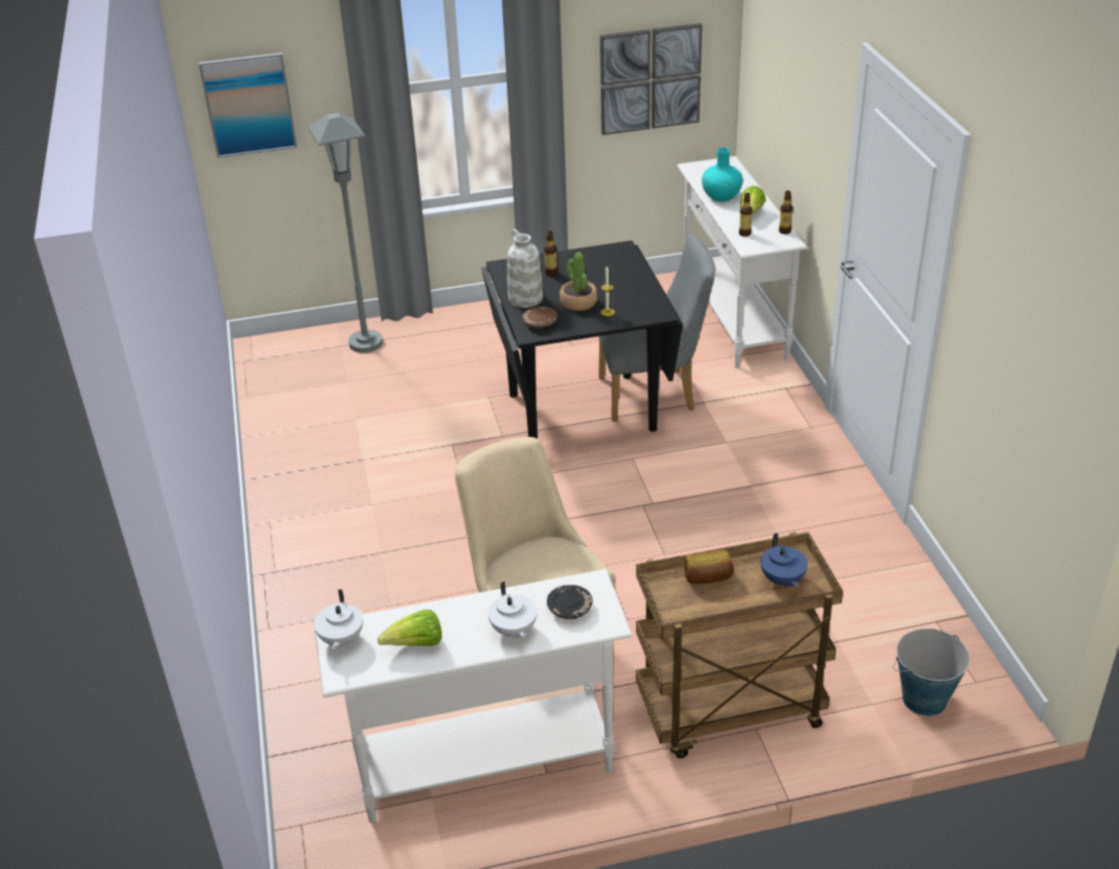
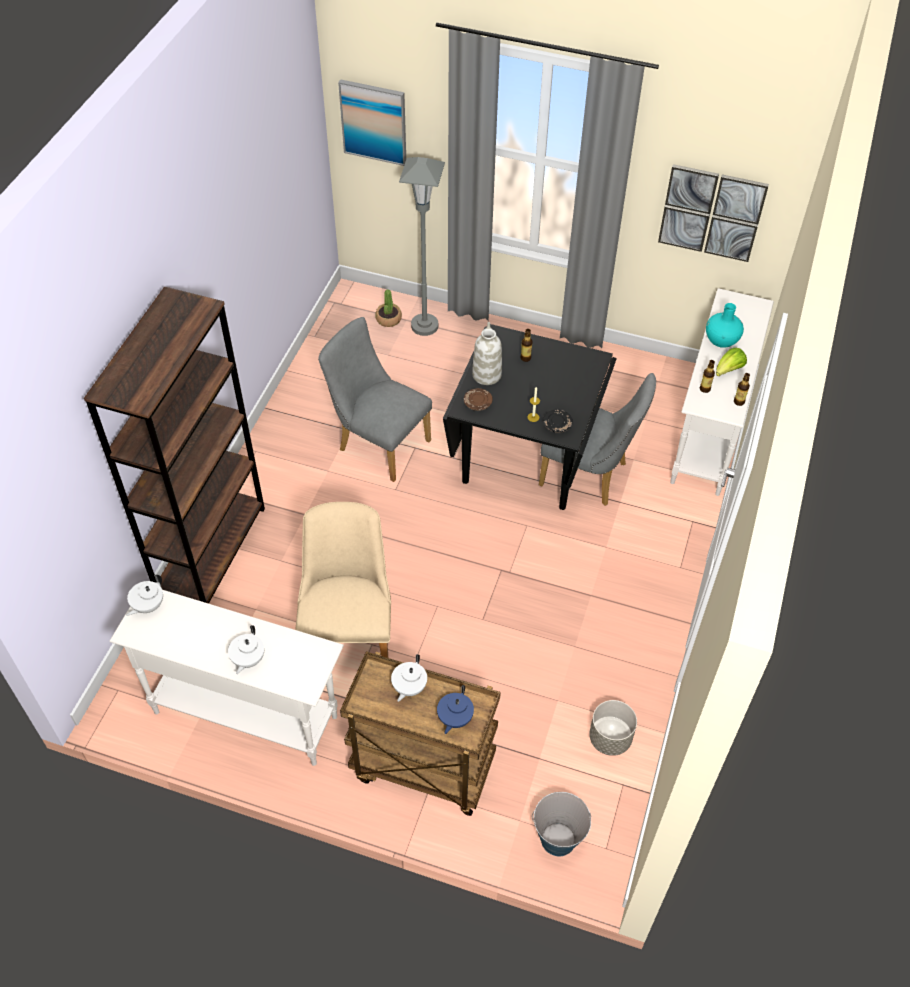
camera: 30 degrees right, 15 degrees up
lettuce [378,610,442,646] -> none
black plate [547,585,593,619] -> black plate moved to [543,409,573,433]
potted plant [559,252,598,311] -> potted plant moved to [375,290,402,327]
bread [685,550,734,584] -> white teapot [391,654,427,702]
none -> brown bookcase [84,286,265,604]
none -> grey chair [318,317,432,482]
none -> grey planter [589,700,637,756]

